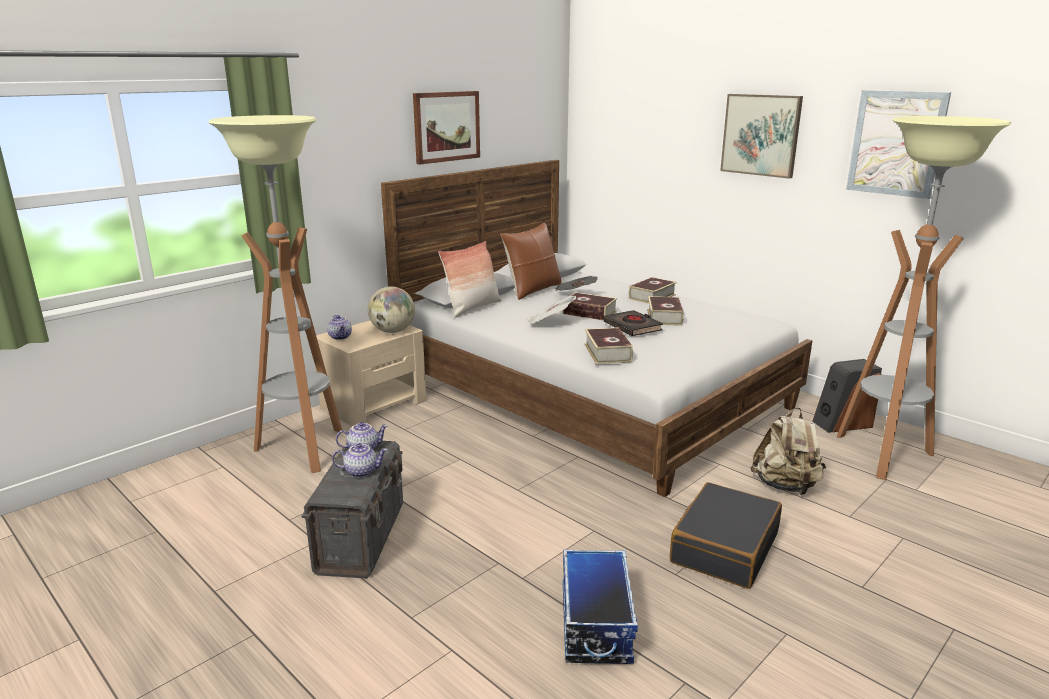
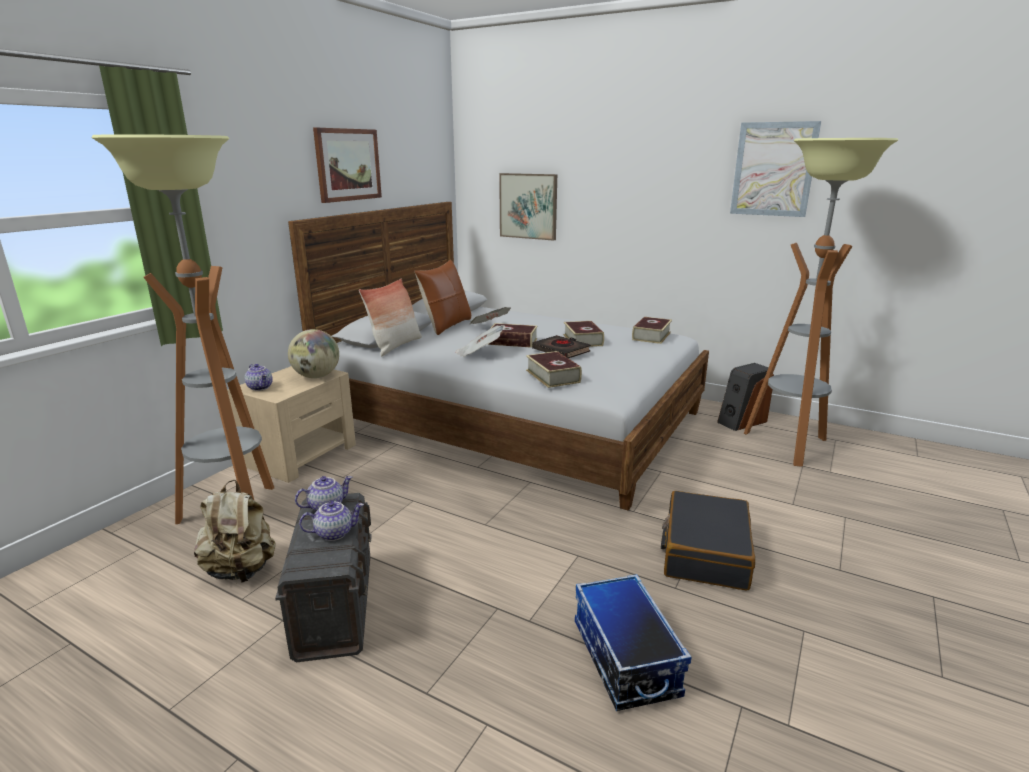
camera: 15 degrees left, 0 degrees up
book [629,277,677,304] -> book moved to [632,317,672,344]
picture [720,94,803,179] -> picture moved to [499,173,557,241]
beige backpack [750,407,826,495] -> beige backpack moved to [194,480,275,583]

